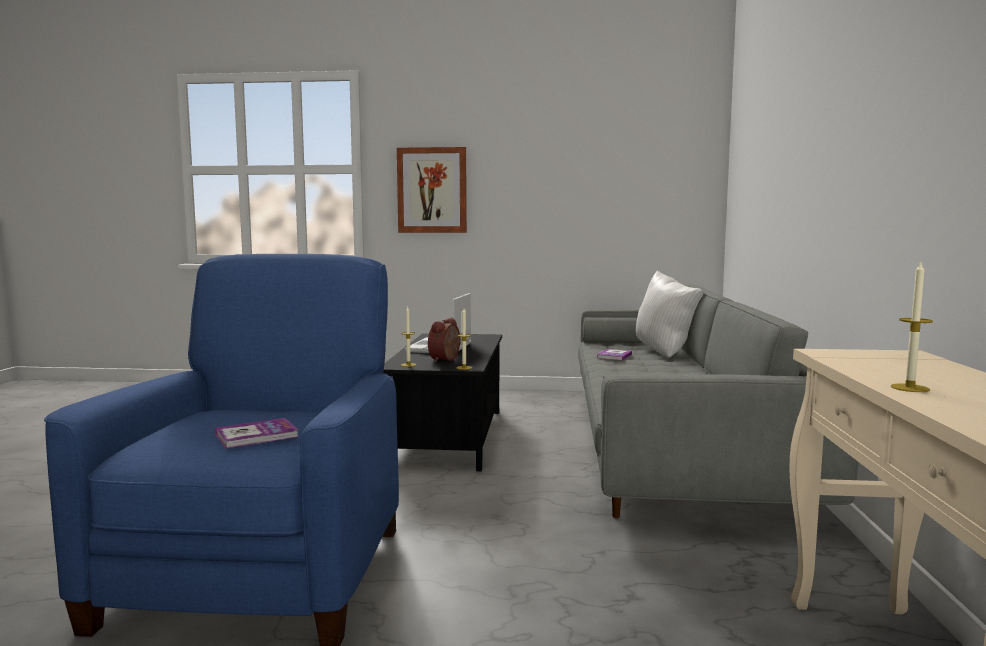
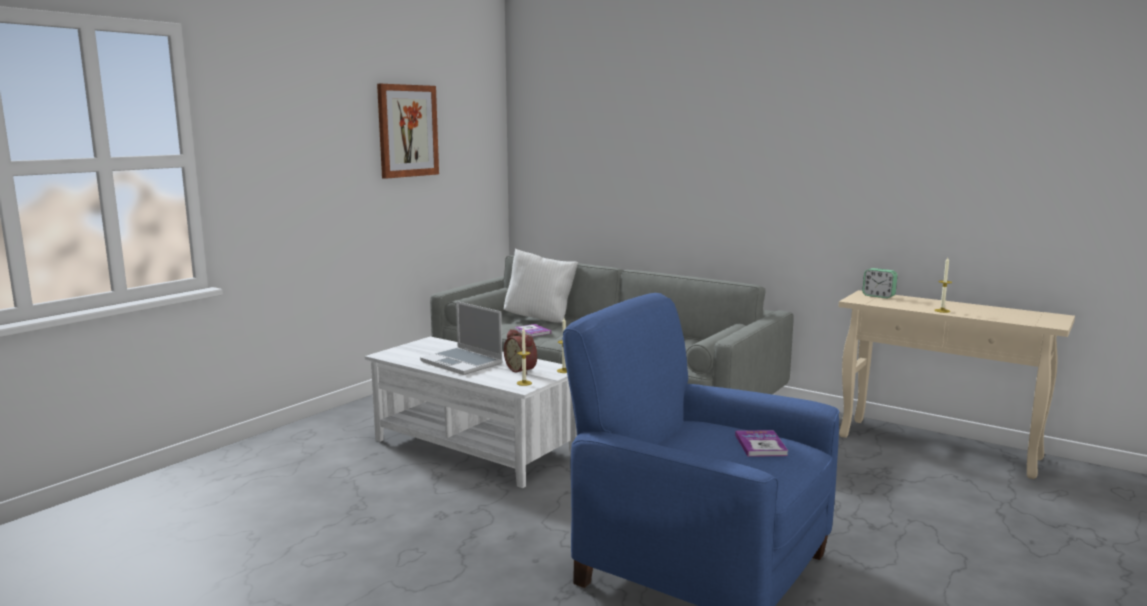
camera: 60 degrees left, 5 degrees up
black coffee table [383,333,502,471] -> white coffee table [365,336,577,488]
picture [397,147,467,233] -> picture moved to [377,84,439,179]
none -> alarm clock [862,268,897,298]

